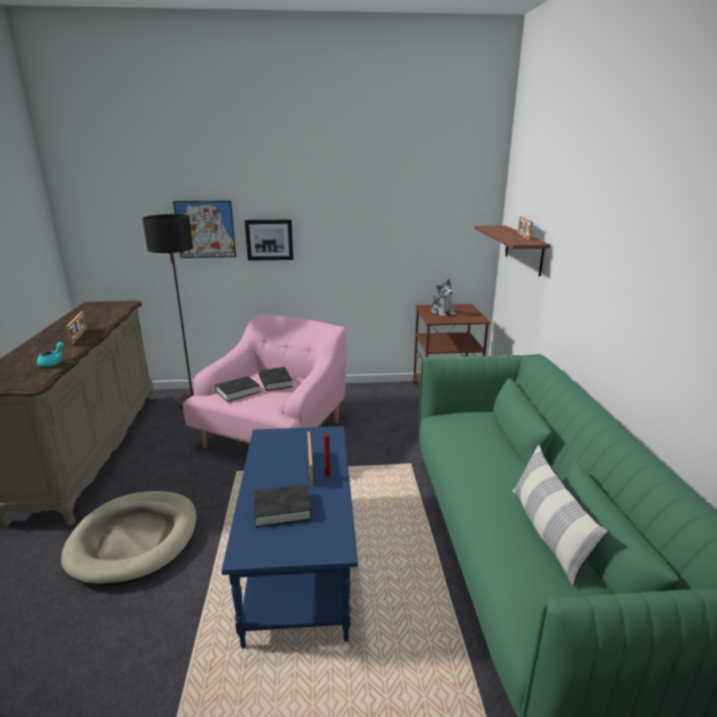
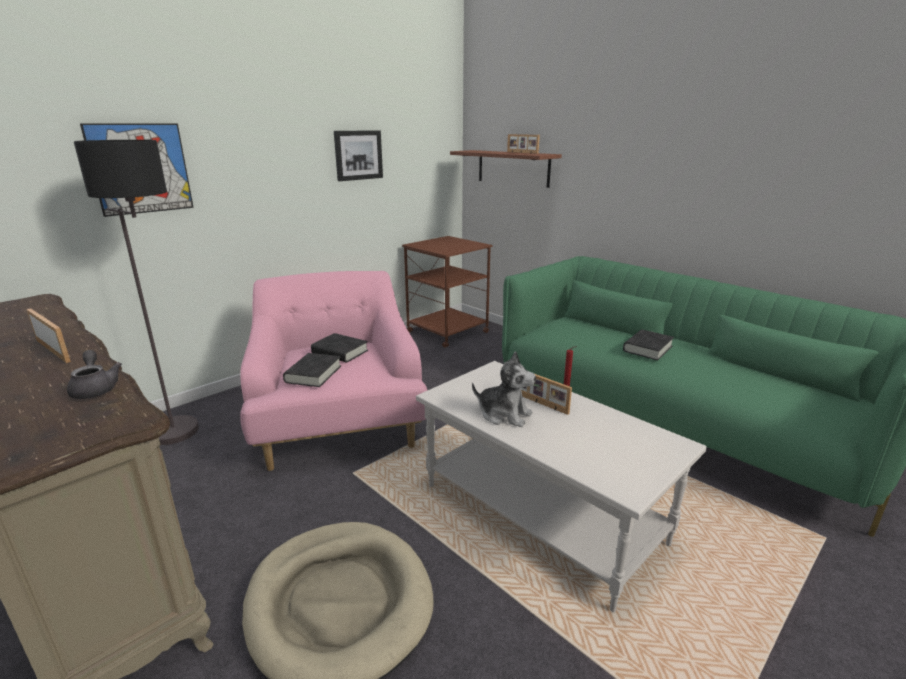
camera: 40 degrees left, 0 degrees up
turquoise teapot [37,342,64,367] -> grey teapot [67,350,122,399]
blue coffee table [221,426,358,648] -> white coffee table [416,361,707,612]
picture [245,219,293,261] -> picture moved to [334,130,383,181]
black book [254,485,312,528] -> black book moved to [623,330,674,361]
plush toy [431,279,456,317] -> plush toy moved to [472,351,536,427]
pillow [512,445,608,586] -> none

